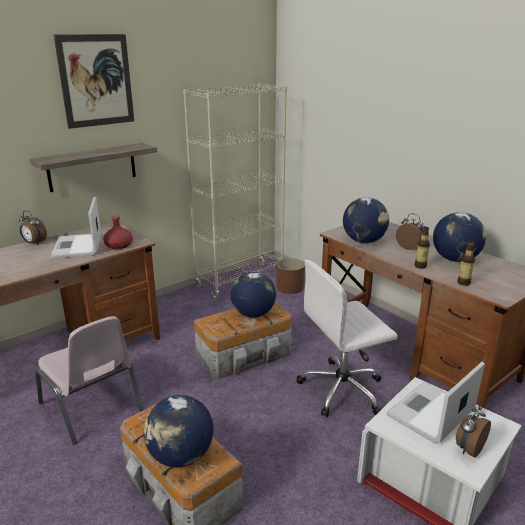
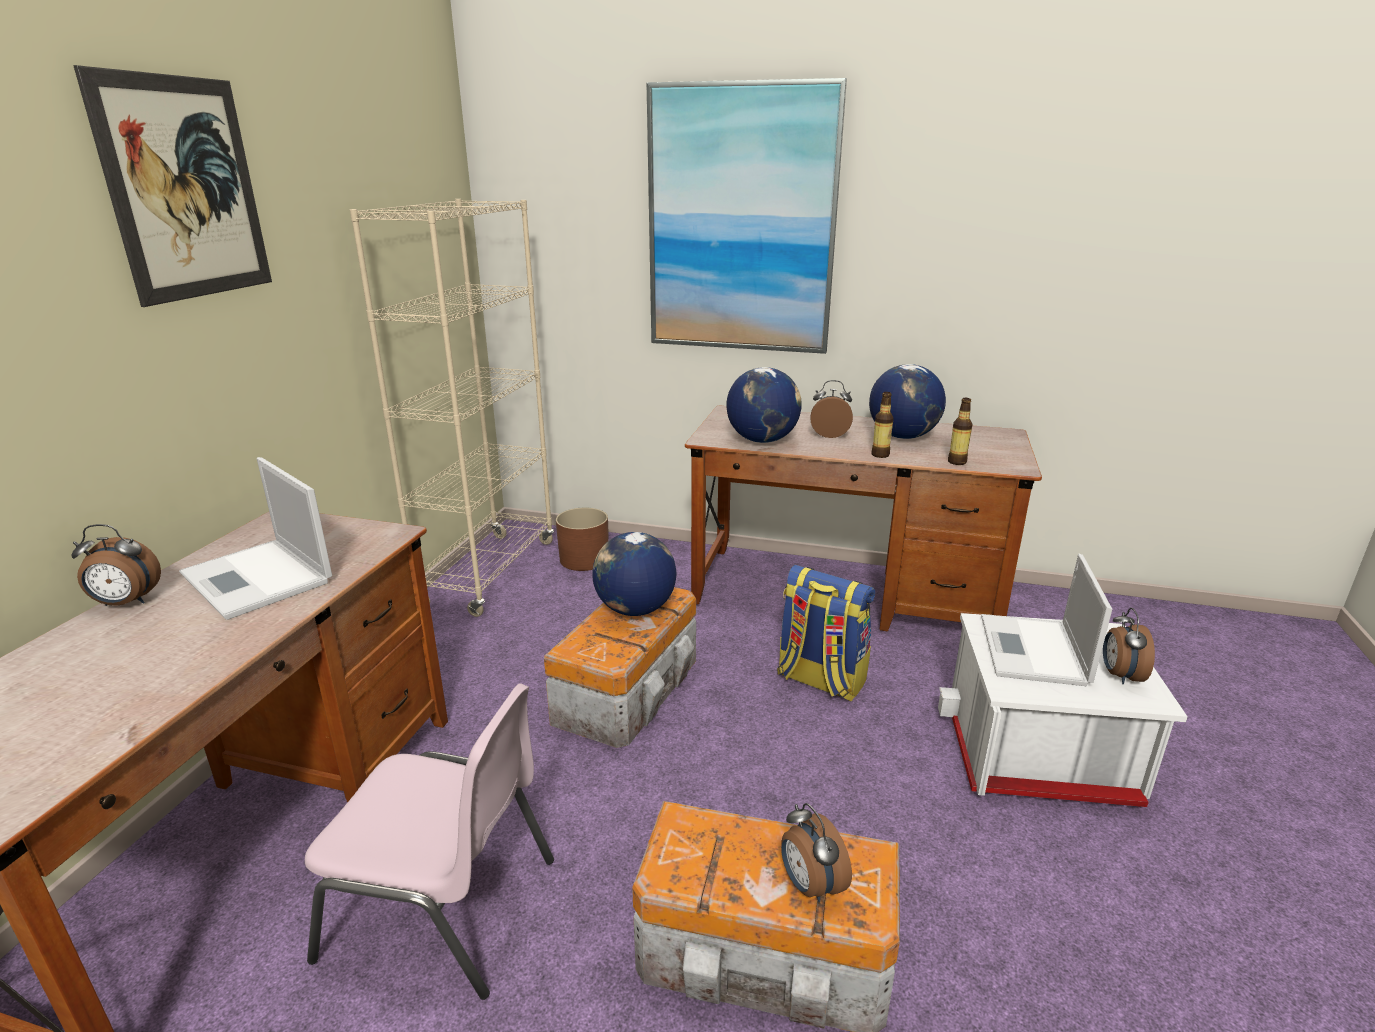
camera: 35 degrees left, 0 degrees up
shelf [30,143,157,192] -> none
red bottle [103,216,133,249] -> none
globe [144,395,213,468] -> alarm clock [781,803,852,903]
white office chair [296,260,398,417] -> backpack [777,565,875,702]
none -> picture [646,78,847,354]

